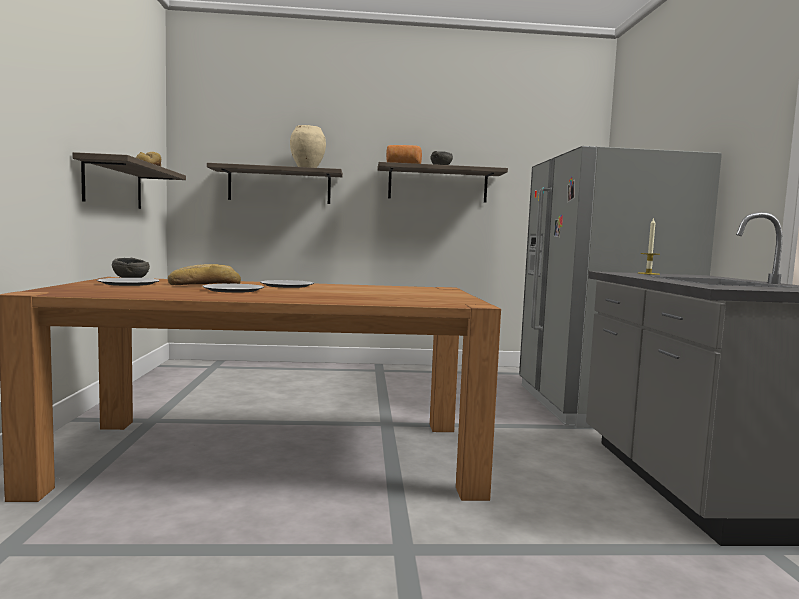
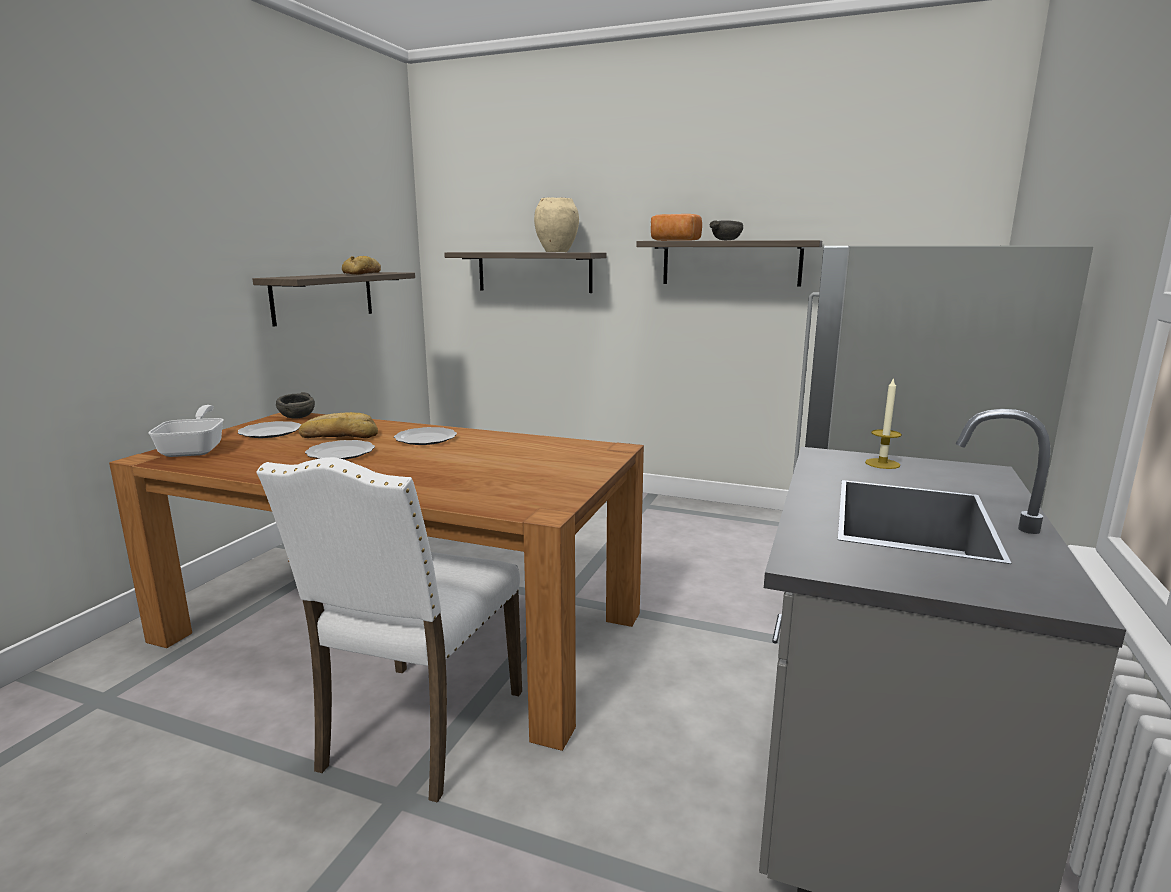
camera: 25 degrees right, 10 degrees up
none -> frying pan [148,405,224,457]
none -> white chair [256,457,522,802]

